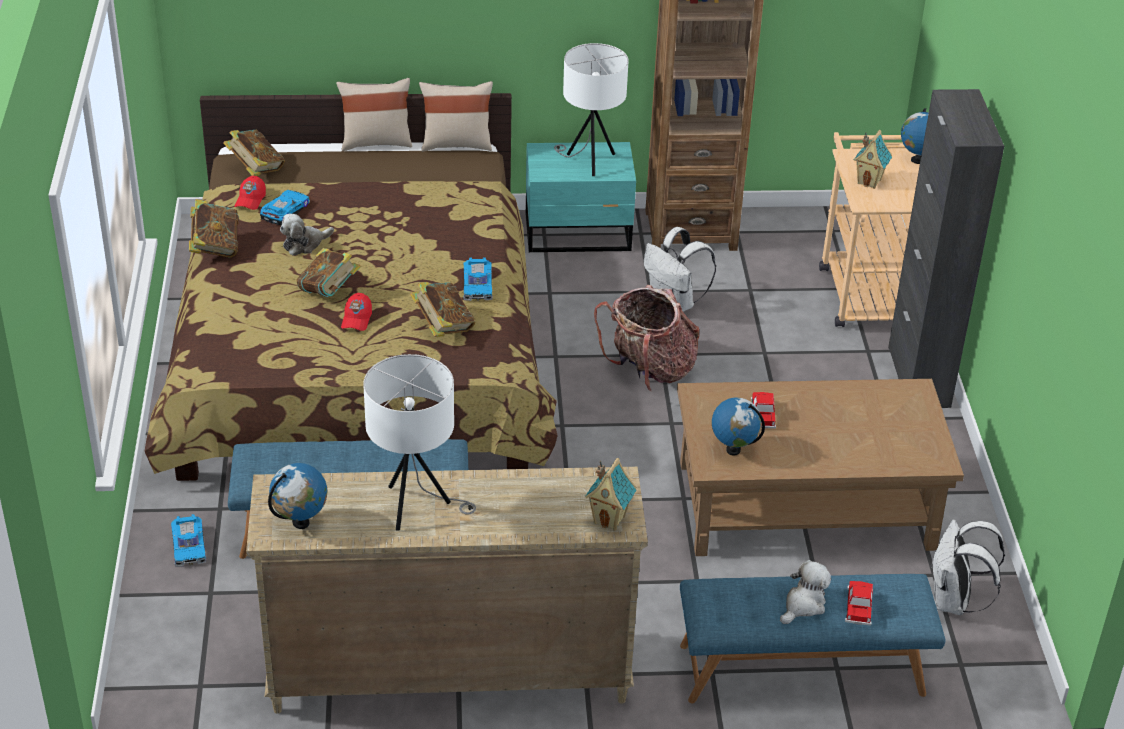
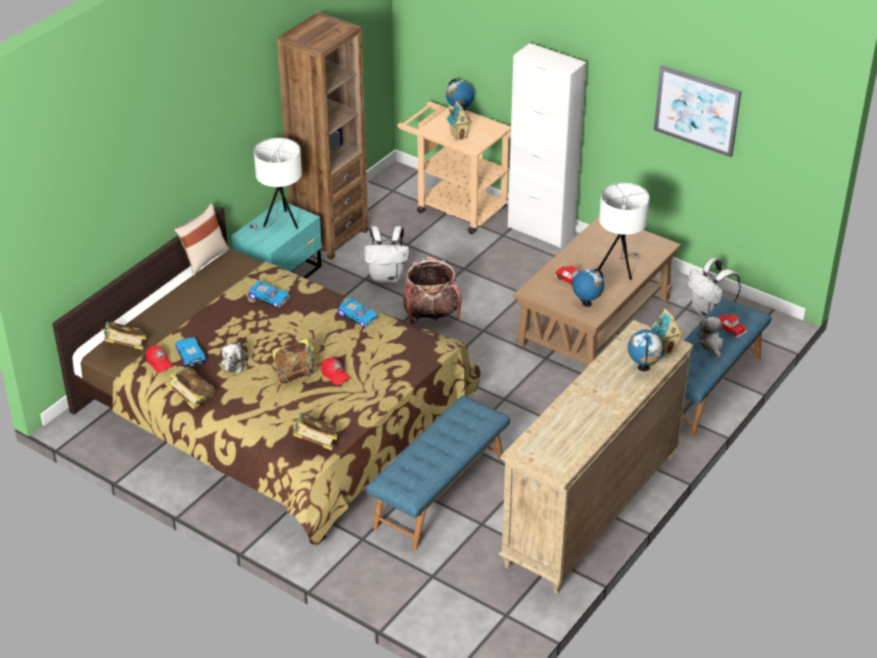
camera: 50 degrees left, 0 degrees up
toy car [171,514,206,567] -> toy car moved to [248,281,290,308]
globe [268,463,327,529] -> globe moved to [628,330,664,371]
beige pillow [336,78,412,151] -> none
white table lamp [363,354,476,531] -> white table lamp moved to [598,183,650,280]
book [410,282,475,337] -> book moved to [292,413,337,450]
black cabinet [888,89,1004,408] -> white cabinet [508,43,587,248]
none -> picture [654,65,741,157]

